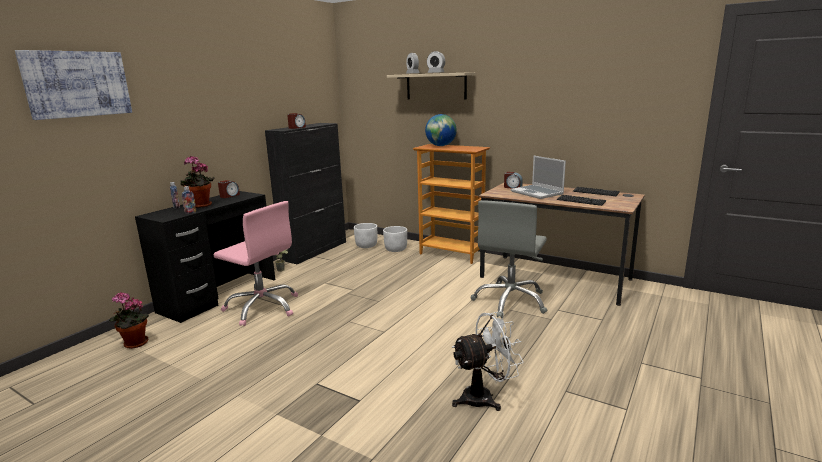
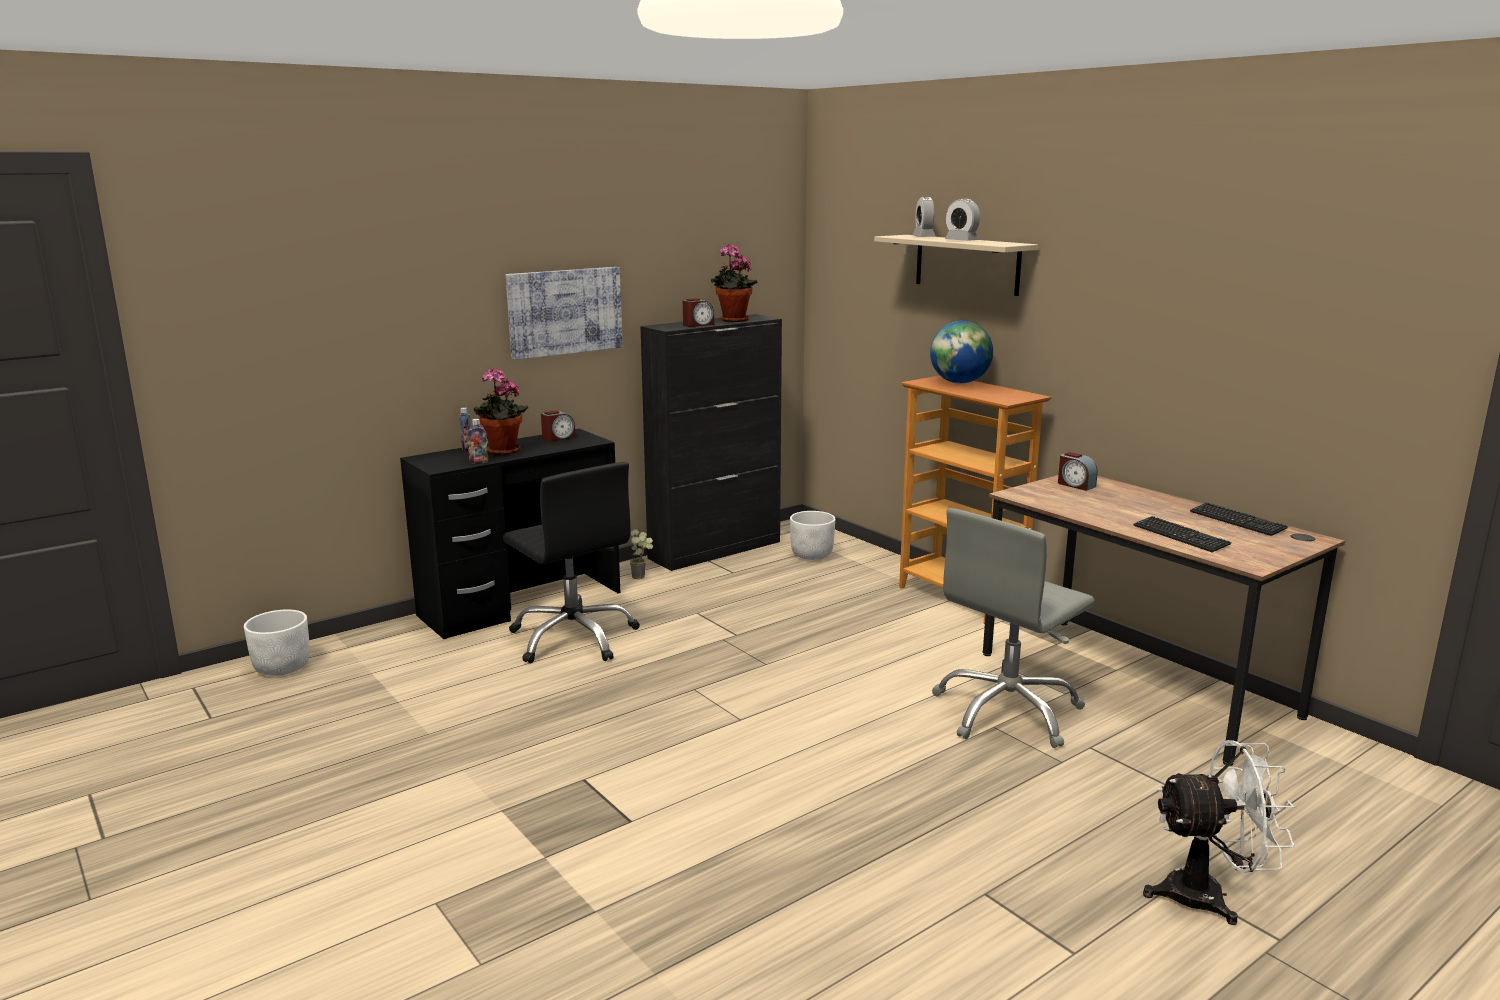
camera: 20 degrees right, 0 degrees up
picture [15,50,132,120] -> picture moved to [506,267,623,360]
potted plant [109,292,149,349] -> potted plant moved to [711,244,758,322]
pink office chair [214,201,298,326] -> black office chair [503,462,640,663]
white planter [383,226,407,252] -> white planter moved to [244,610,310,676]
white fan [452,311,523,411] -> white fan moved to [1143,740,1296,925]
laptop [511,156,566,199] -> none

